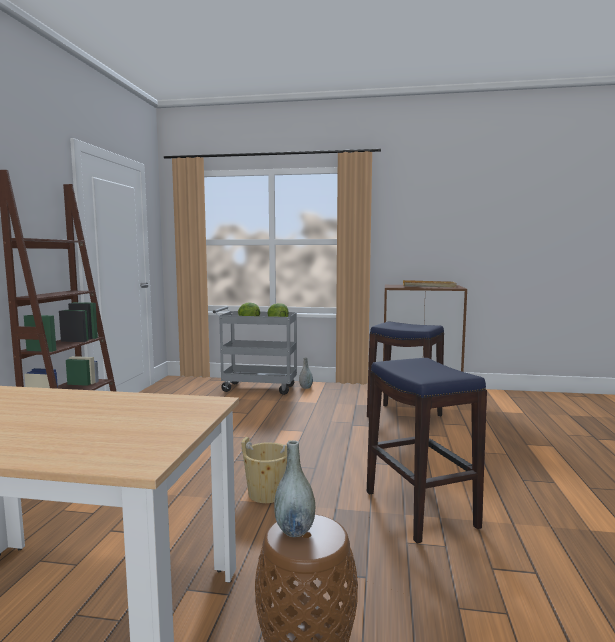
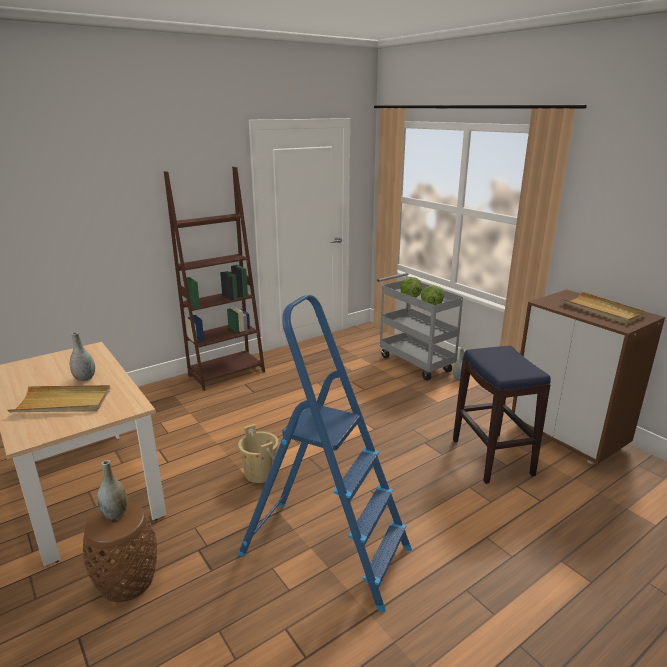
camera: 45 degrees right, 15 degrees up
stool [367,358,487,543] -> blue step ladder [238,295,412,612]
none -> beige tray [7,385,111,412]
none -> grey vase [70,332,95,381]

